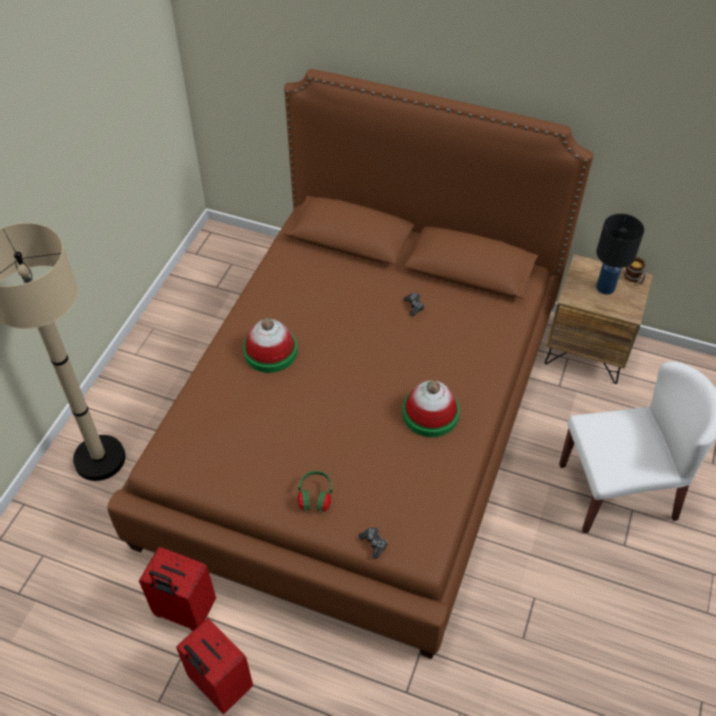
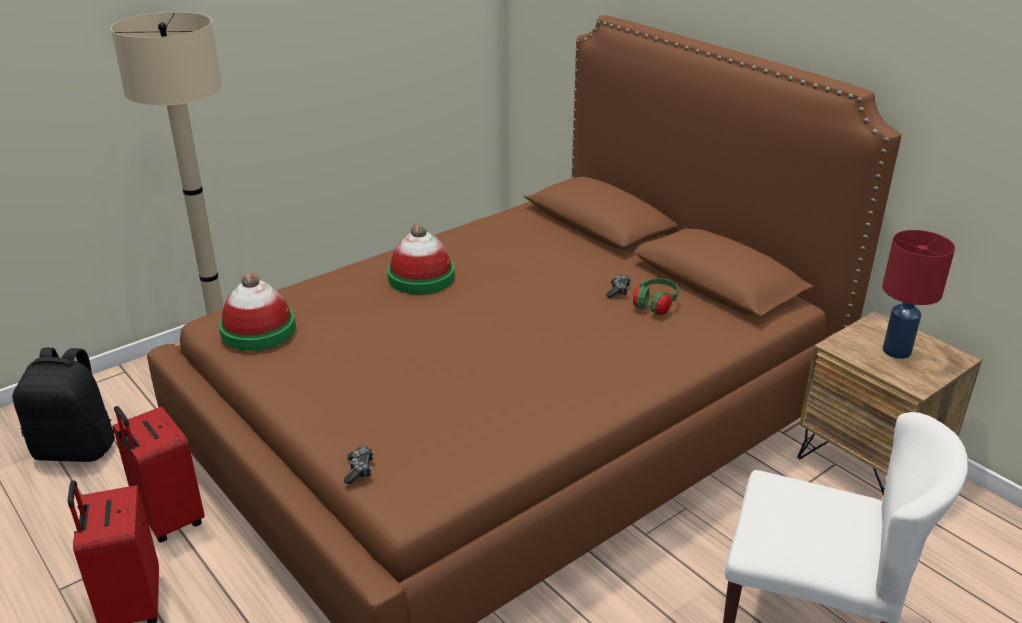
camera: 30 degrees right, 20 degrees down
green headphones [298,471,332,512] -> green headphones moved to [633,278,679,315]
hat [402,380,460,437] -> hat moved to [219,272,296,351]
black table lamp [596,214,644,295] -> red table lamp [882,230,955,359]
mug [624,257,646,284] -> none
none -> black backpack [12,348,115,462]

